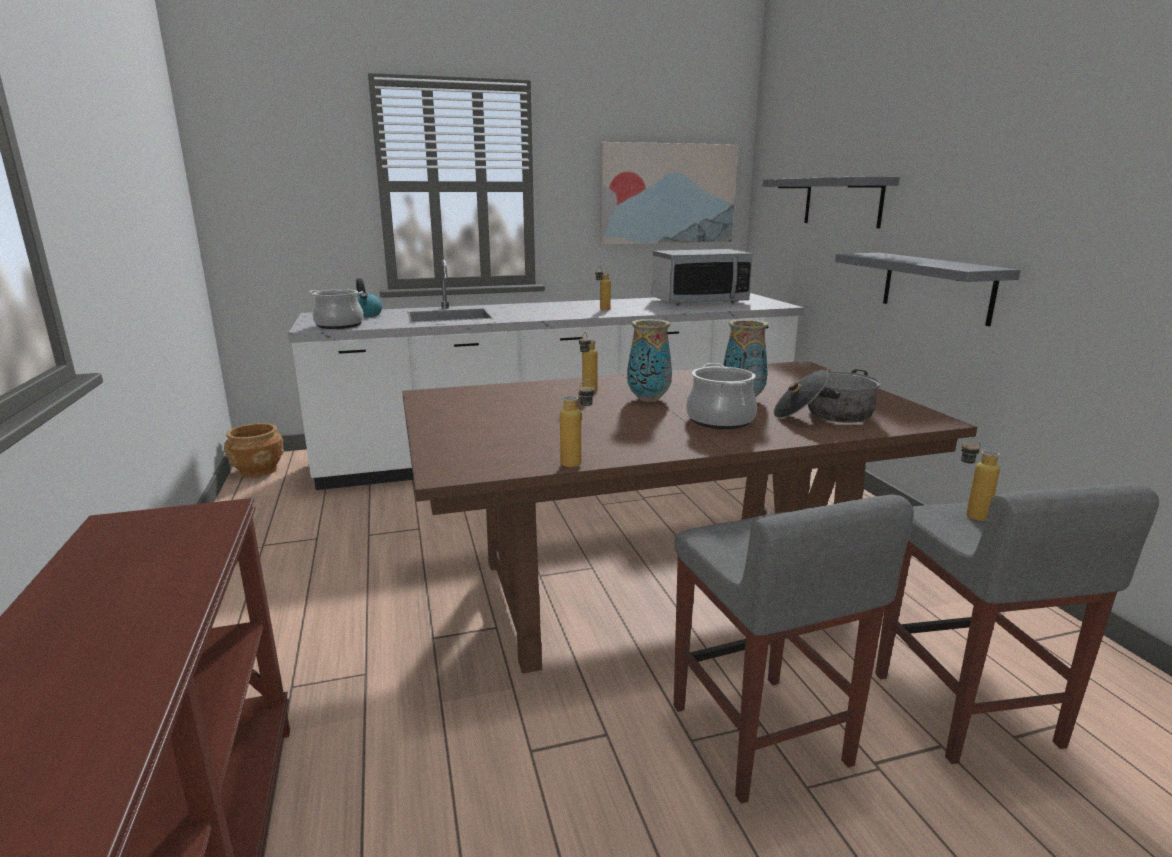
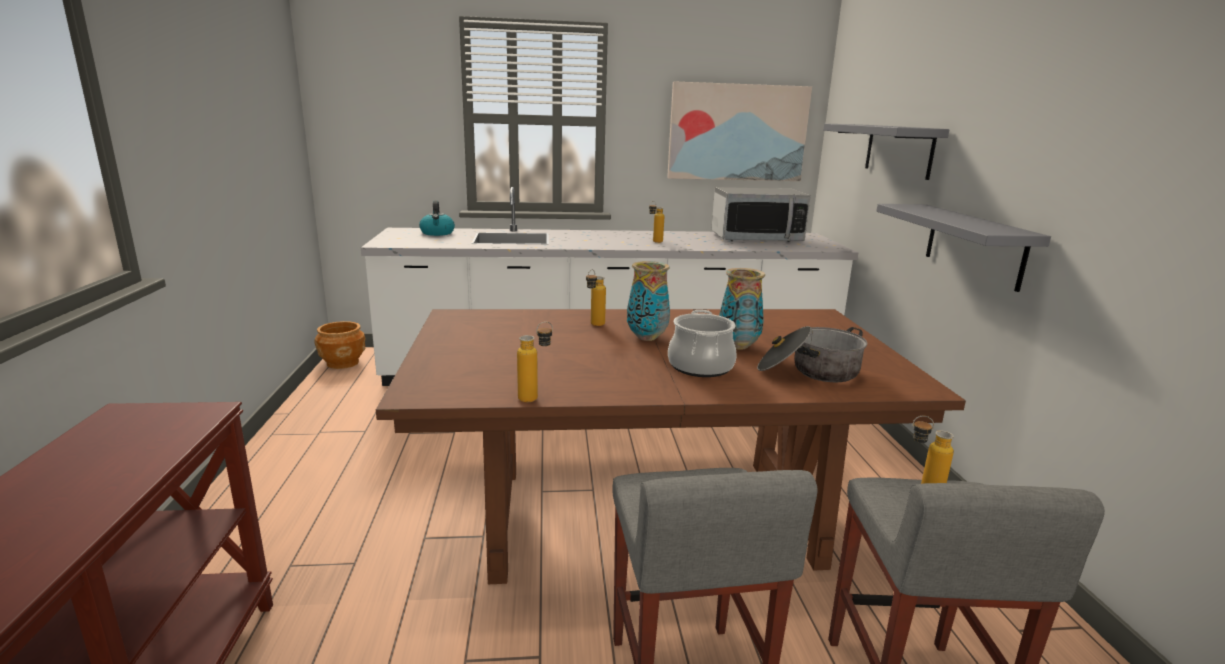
camera: 10 degrees right, 0 degrees up
cooking pot [308,289,364,329] -> none

